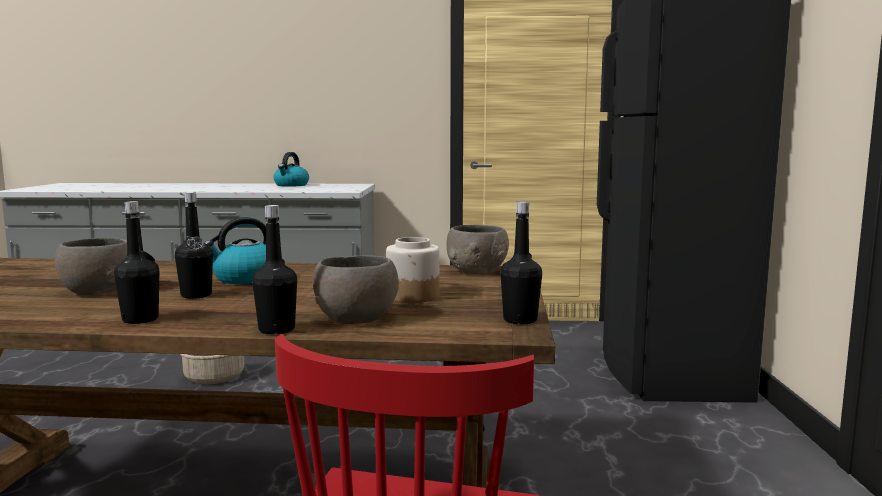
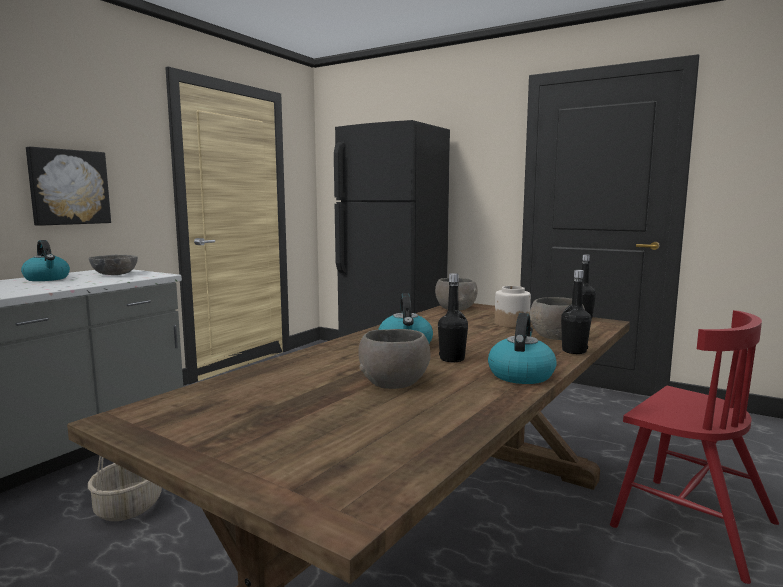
camera: 60 degrees left, 0 degrees up
black bottle [114,201,159,324] -> kettle [488,313,557,384]
none -> picture [26,147,111,226]
none -> grey bowl [89,254,138,275]

